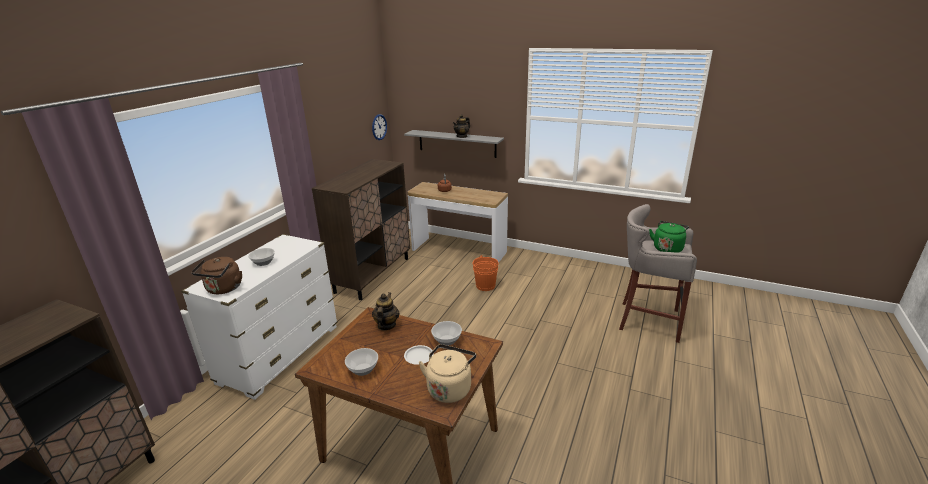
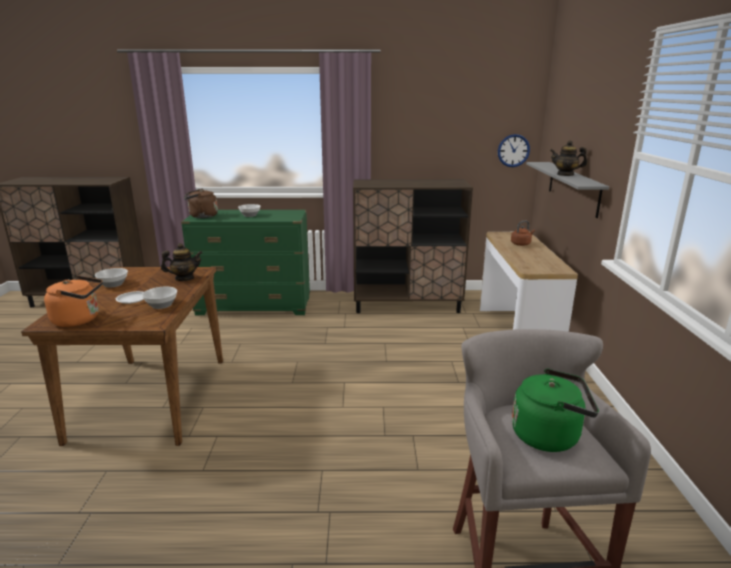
camera: 65 degrees right, 5 degrees down
white dresser [181,234,338,400] -> green dresser [181,209,310,315]
beige kettle [419,344,476,403] -> orange kettle [44,276,103,327]
orange bucket [473,255,499,291] -> none

